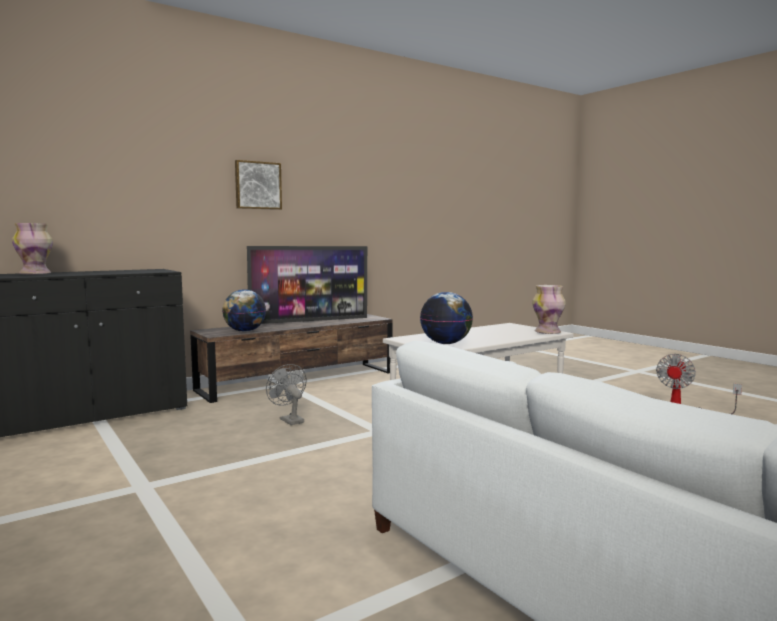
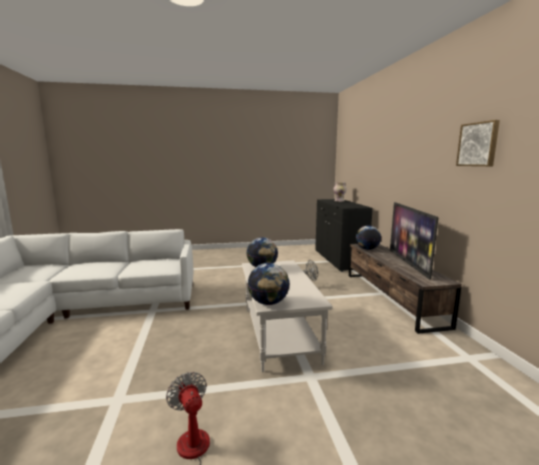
camera: 115 degrees right, 5 degrees up
picture [235,160,282,210] -> picture moved to [456,120,500,166]
vase [532,285,566,334] -> globe [248,263,290,305]

